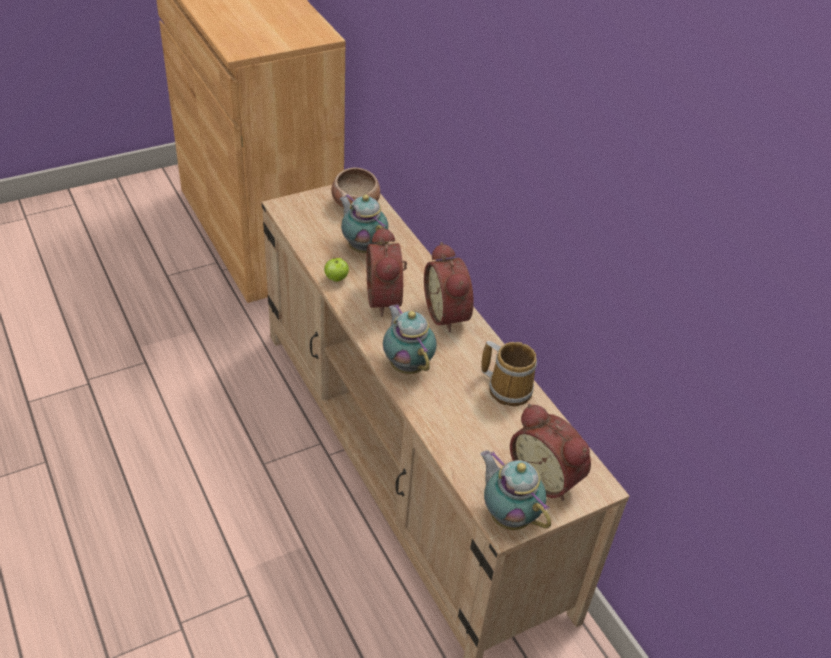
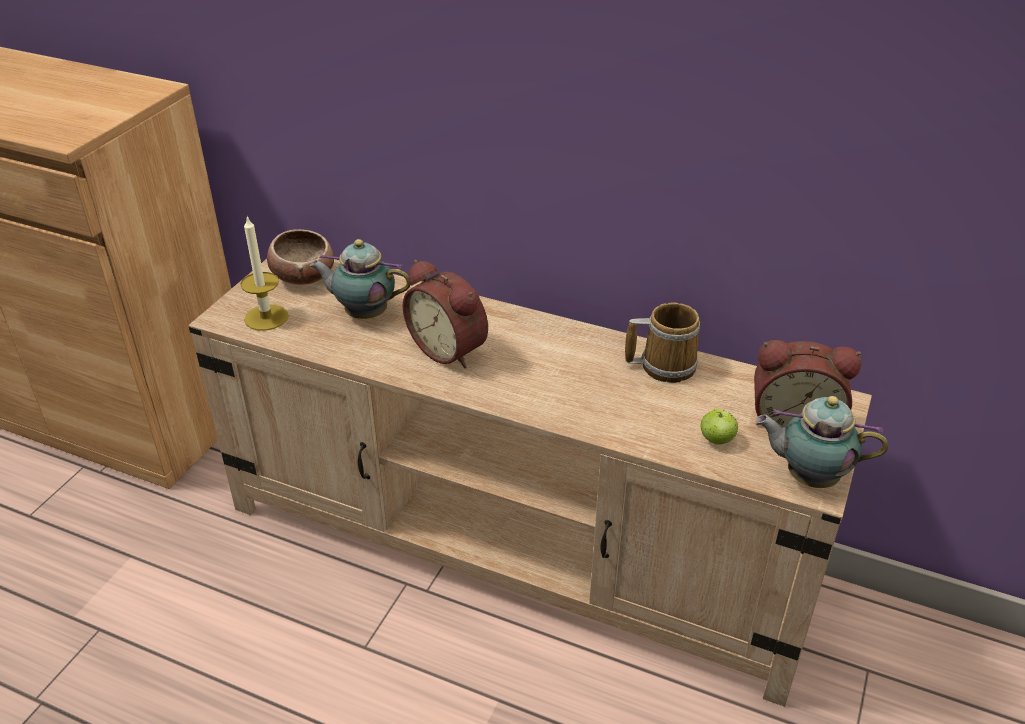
camera: 35 degrees left, 5 degrees down
apple [324,257,349,282] -> apple moved to [701,409,738,445]
teapot [383,304,436,374] -> none
alarm clock [424,242,474,333] -> none
none -> candle [240,215,289,331]

